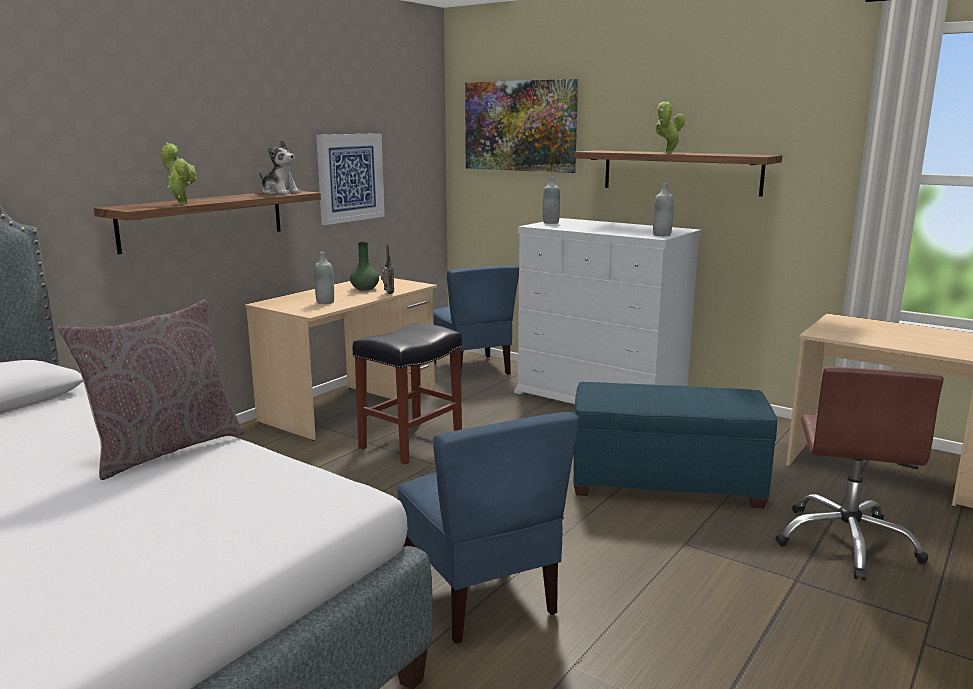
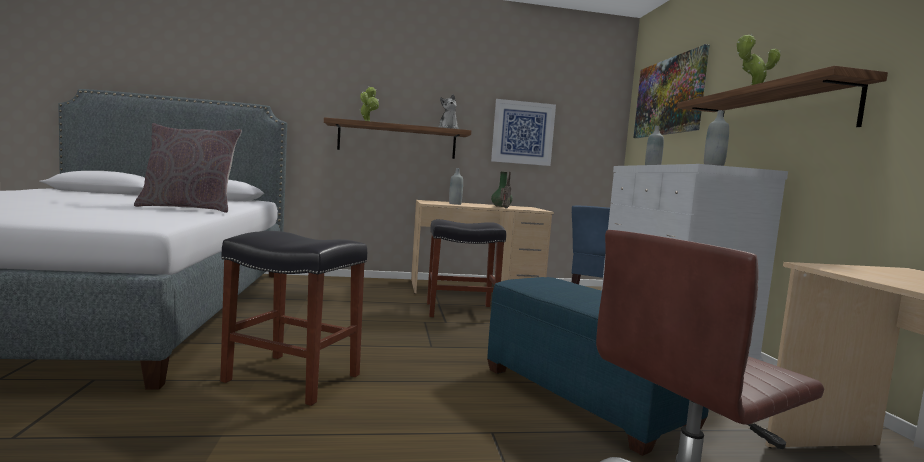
camera: 45 degrees right, 10 degrees down
blue chair [397,412,579,644] -> black stool [220,231,367,406]

